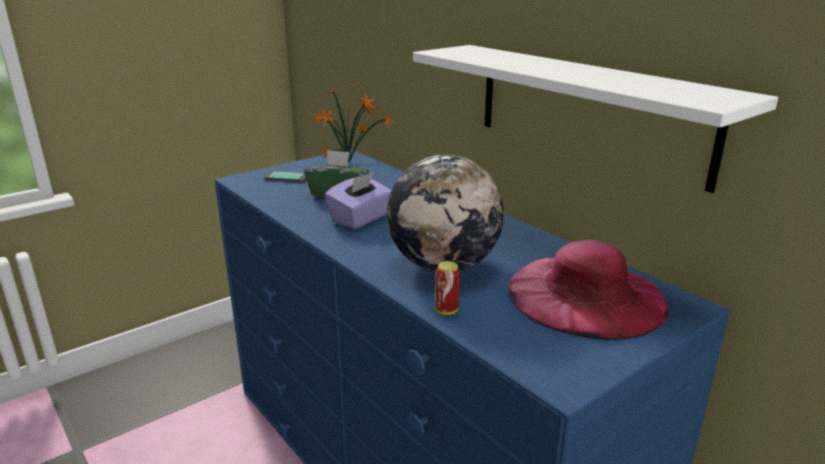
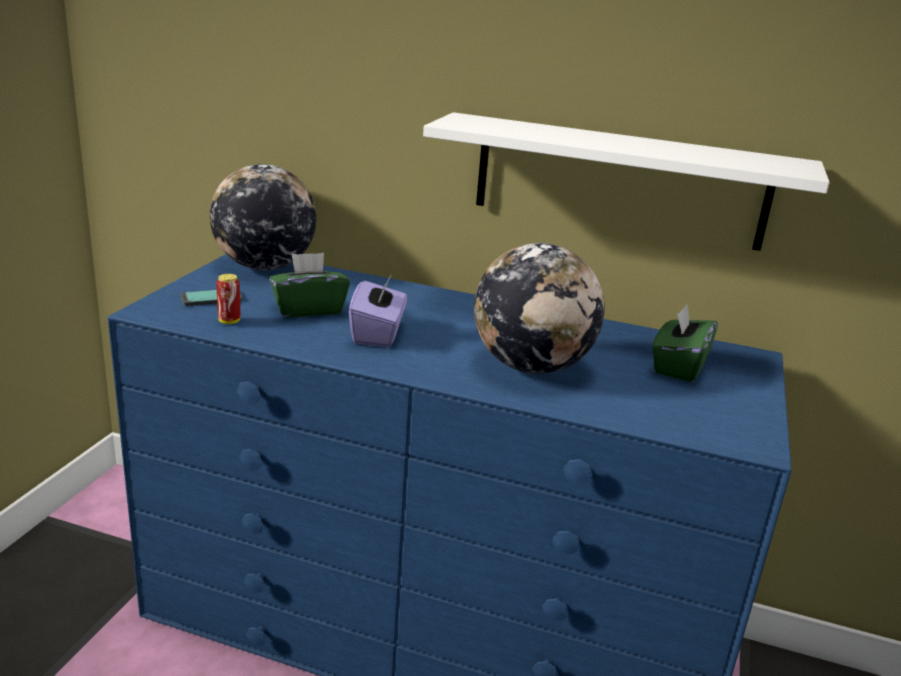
camera: 35 degrees left, 0 degrees up
potted plant [312,85,394,163] -> globe [210,164,316,270]
can [435,261,460,315] -> can moved to [216,274,240,324]
pink hat [507,240,669,340] -> green tissue box [652,304,718,382]

